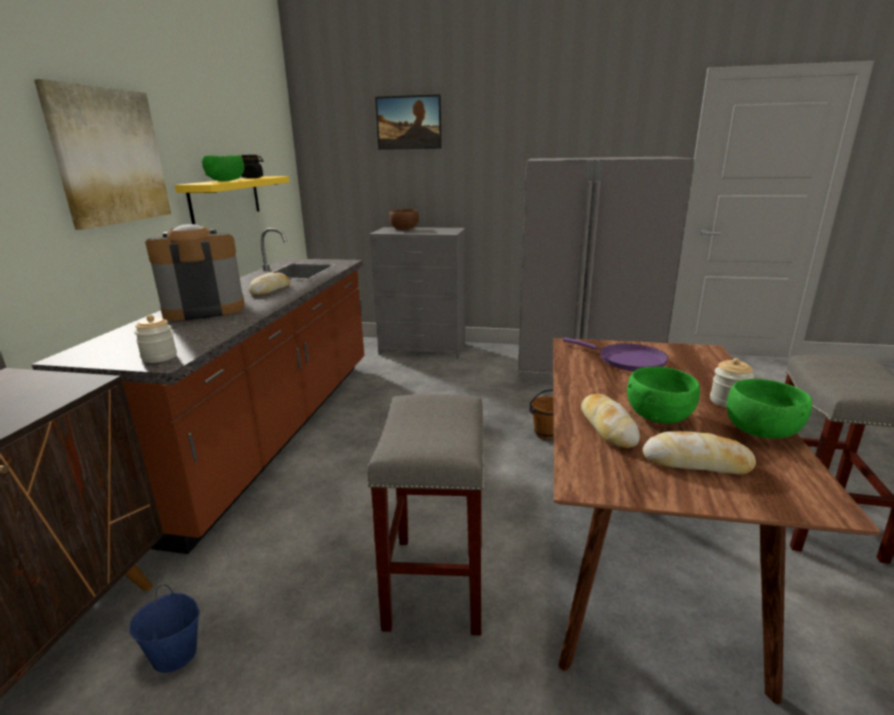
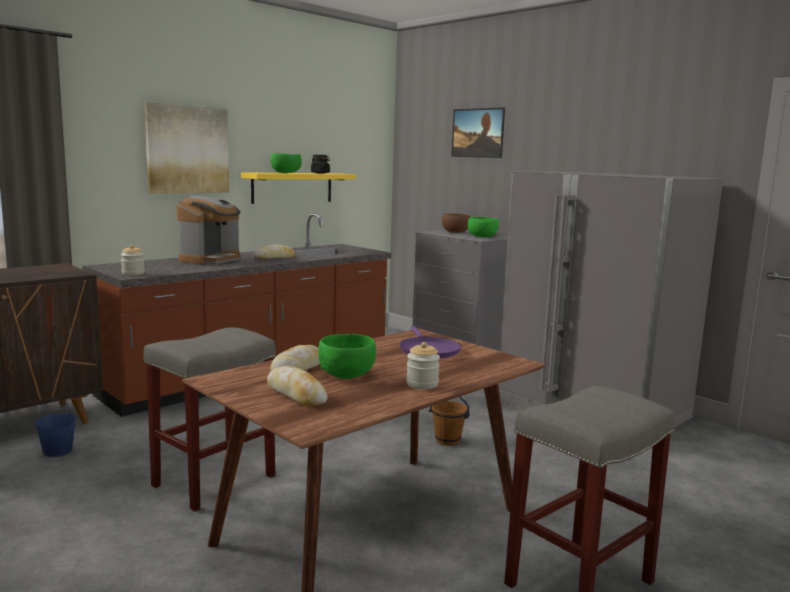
camera: 35 degrees right, 10 degrees down
coffee machine [145,224,245,321] -> coffee machine turned 105 degrees clockwise [176,196,241,265]
green bowl [727,379,812,439] -> green bowl moved to [467,217,499,237]

